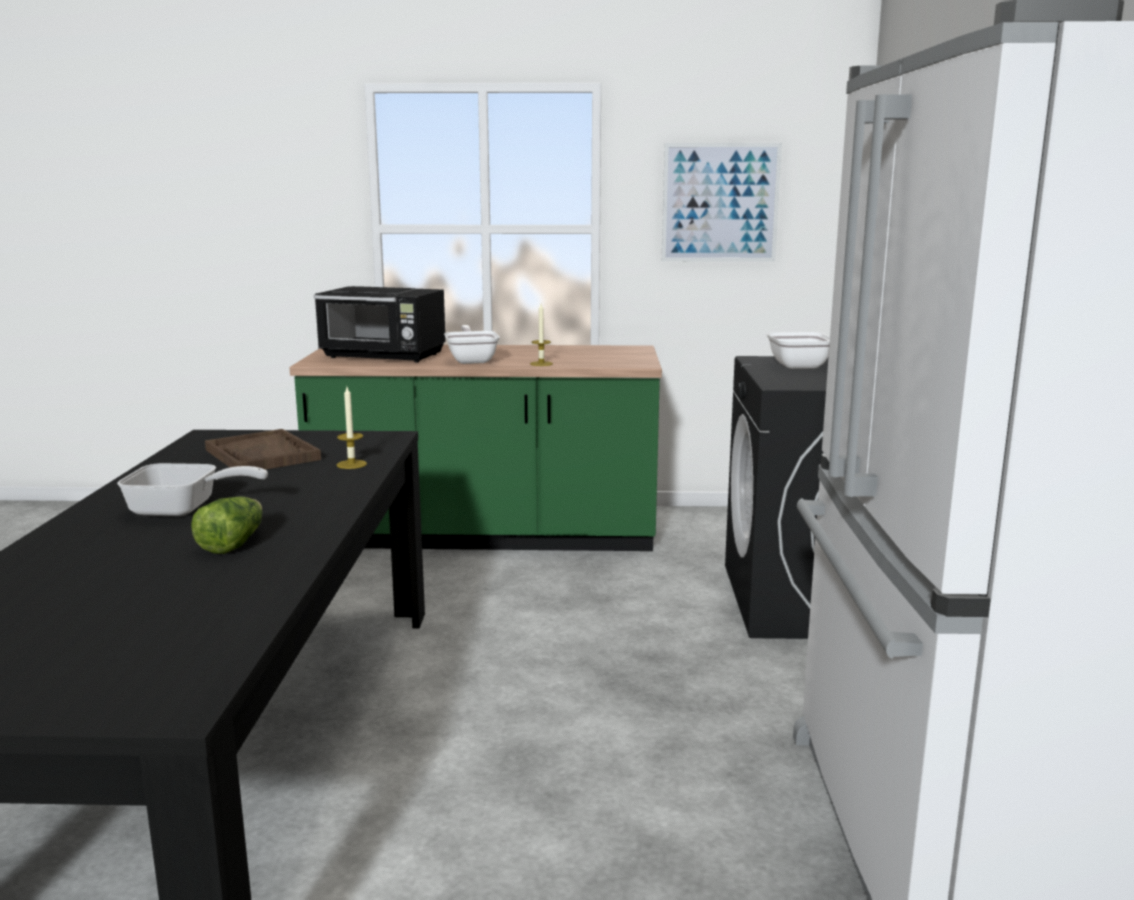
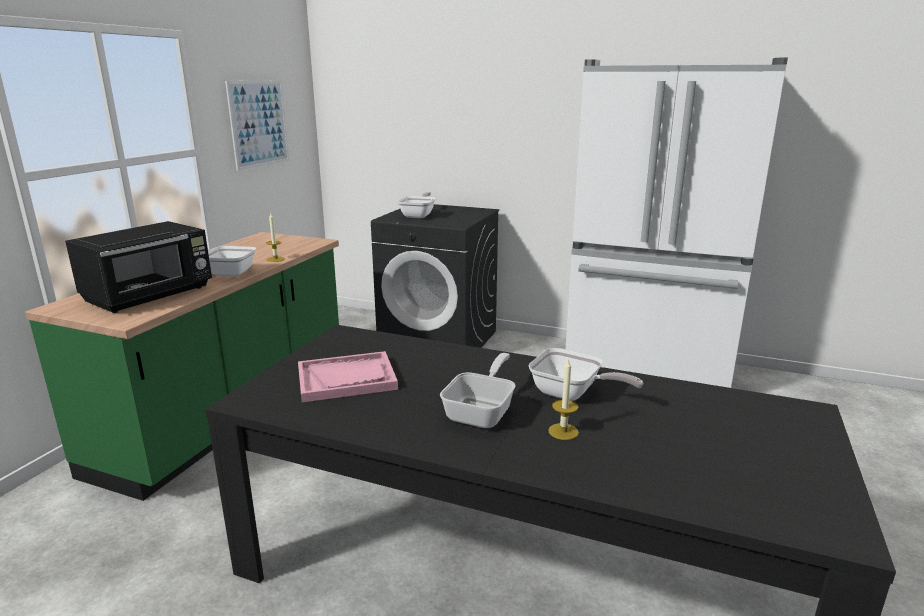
camera: 70 degrees left, 5 degrees up
lettuce [191,496,263,554] -> frying pan [528,348,644,401]
brown tray [205,429,321,470] -> pink tray [298,351,398,402]
candle [337,387,367,469] -> candle moved to [548,358,579,440]

